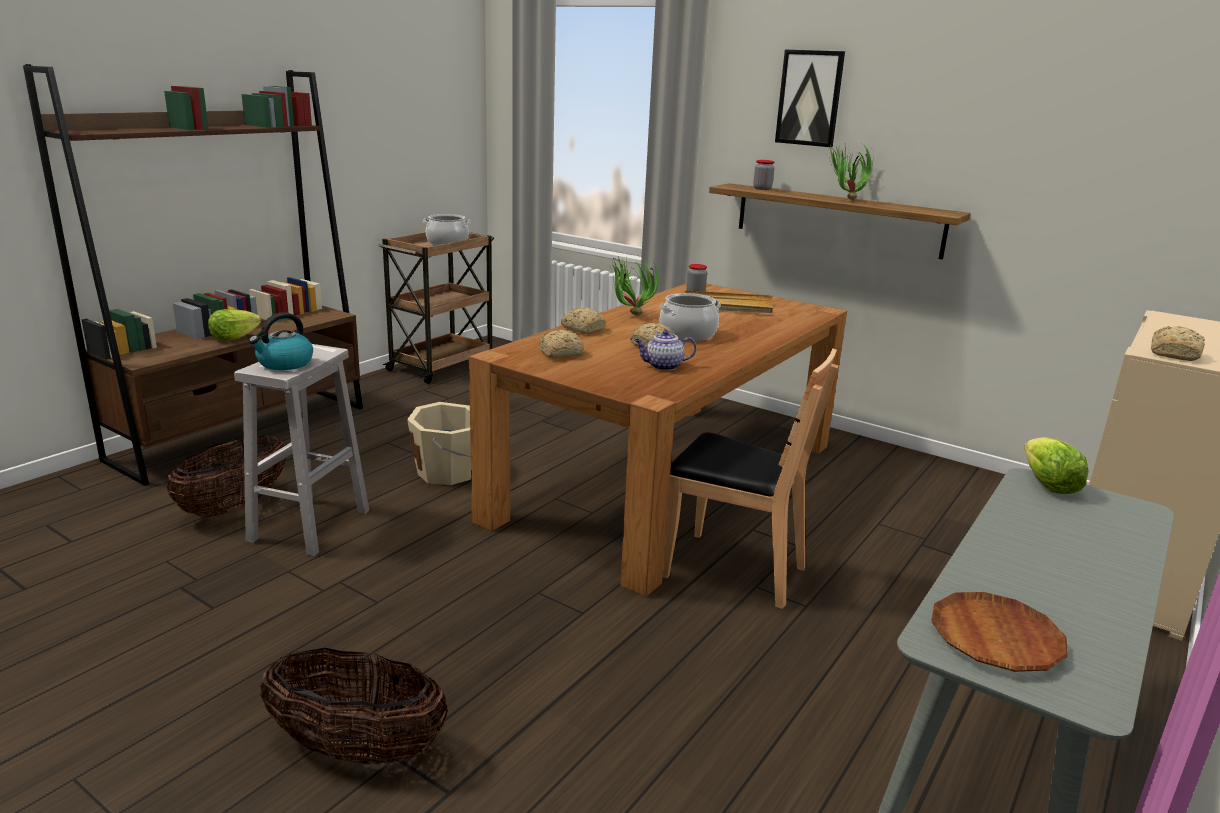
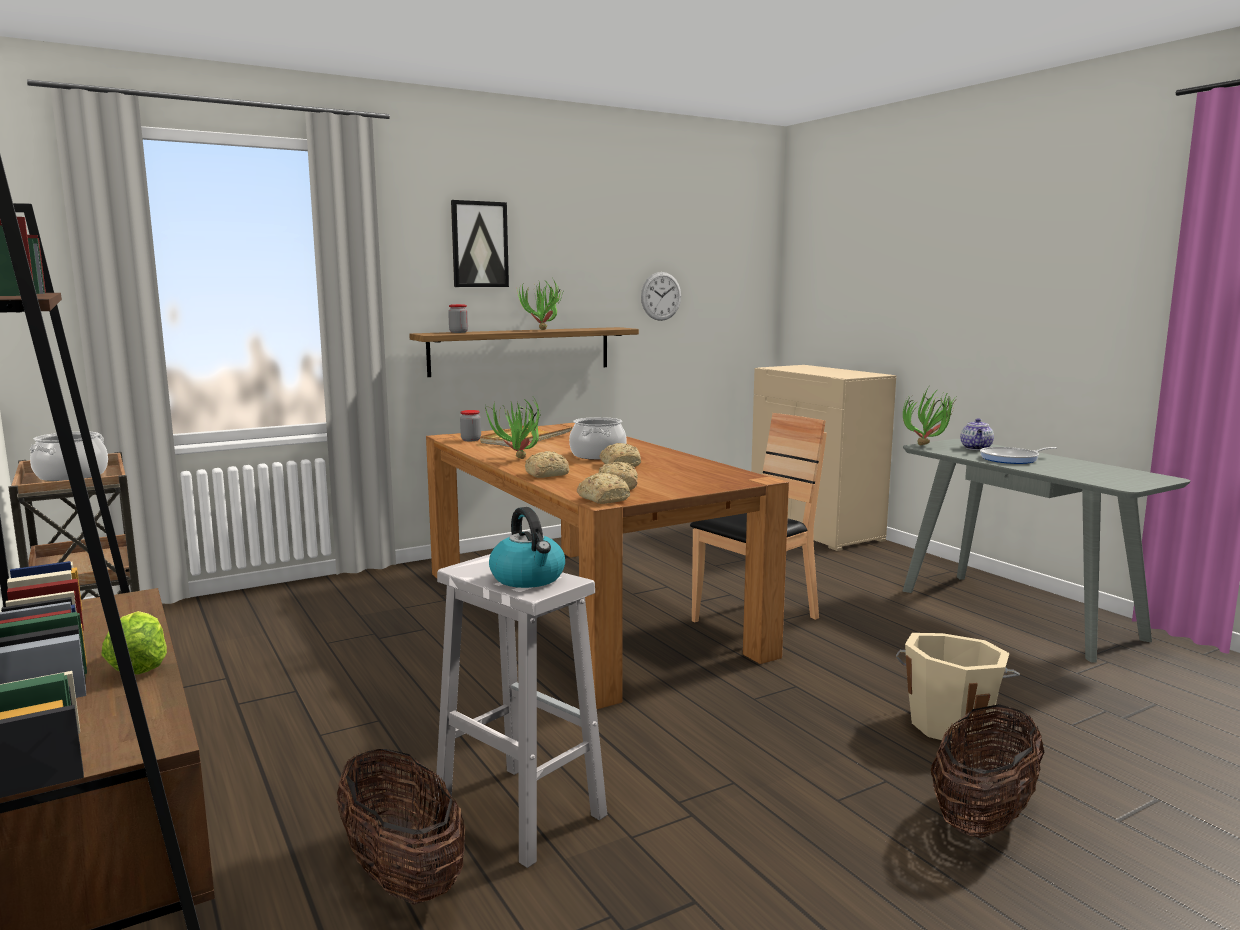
camera: 65 degrees left, 10 degrees down
beige bucket [407,402,471,485] -> beige bucket moved to [896,633,1020,743]
teapot [634,330,696,371] -> teapot moved to [960,418,994,450]
brown plate [931,592,1068,672] -> none
lettuce [1024,437,1089,494] -> potted plant [903,387,957,445]
bread [1151,326,1205,361] -> bread moved to [577,473,630,504]
none -> wall clock [641,272,681,321]
none -> frying pan [980,447,1057,464]

